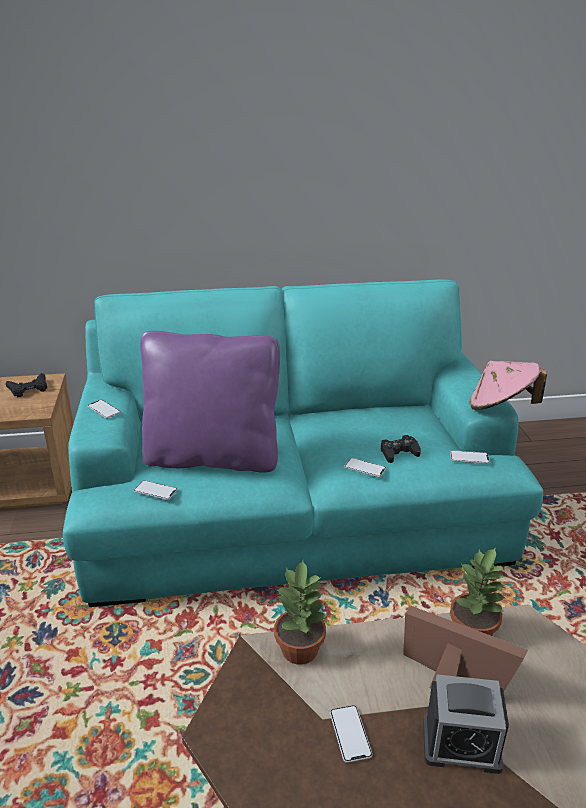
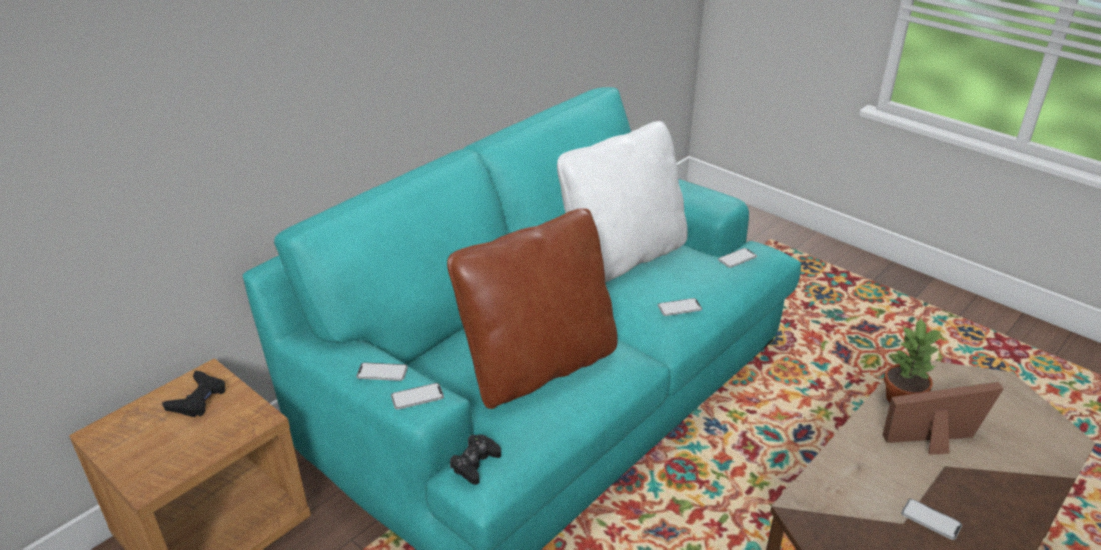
camera: 40 degrees left, 5 degrees up
phone [134,480,178,500] -> phone moved to [391,383,444,410]
purple pillow [140,331,280,473] -> brown pillow [447,208,618,409]
potted plant [274,560,327,665] -> none
black game controller [381,435,421,463] -> black game controller moved to [450,434,501,485]
alarm clock [423,675,509,774] -> none
pink hat [469,361,547,410] -> none
none -> white pillow [557,121,688,282]

